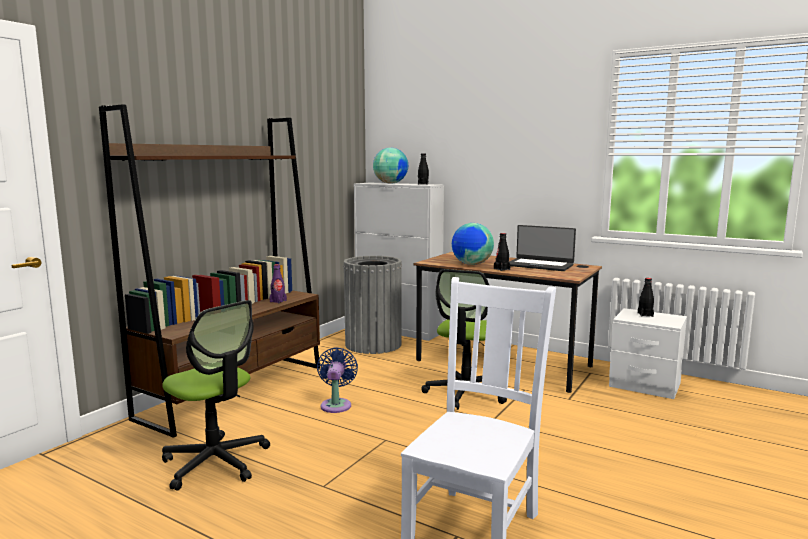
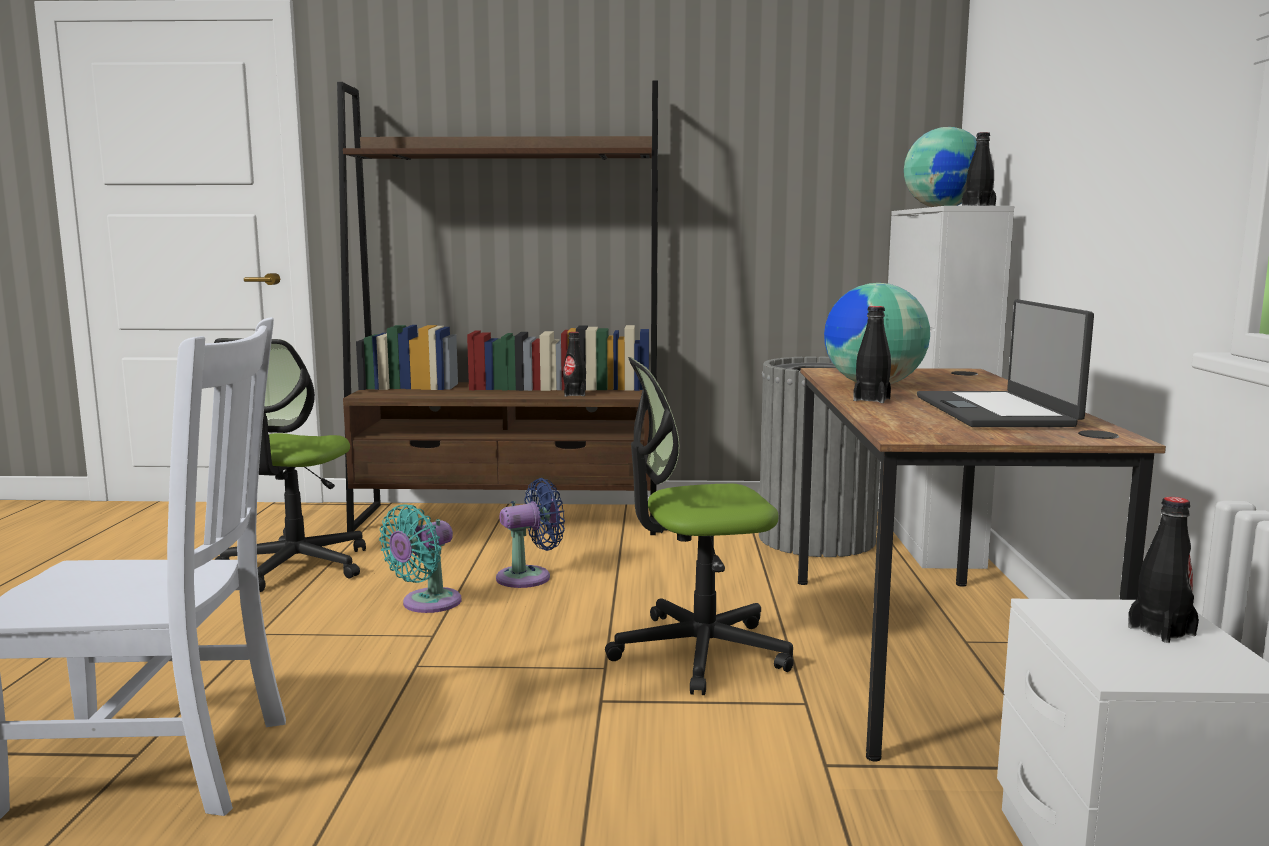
camera: 60 degrees right, 0 degrees up
purple bottle [269,264,287,303] -> black bottle [563,332,586,397]
none -> turquoise fan [379,504,462,613]

